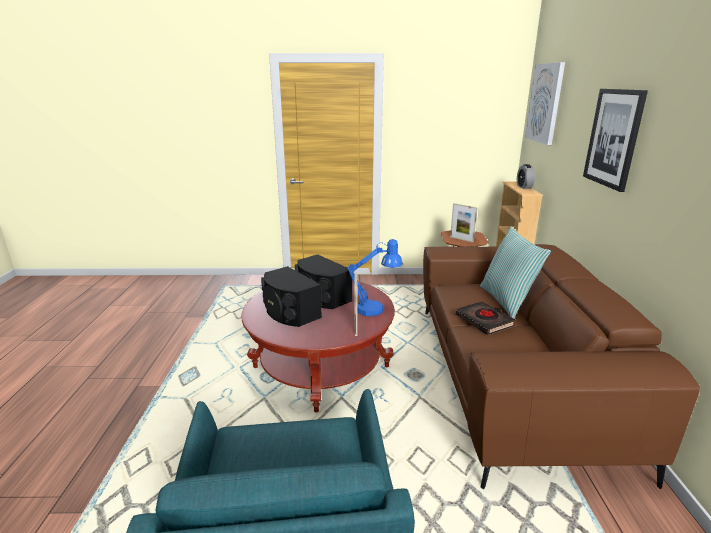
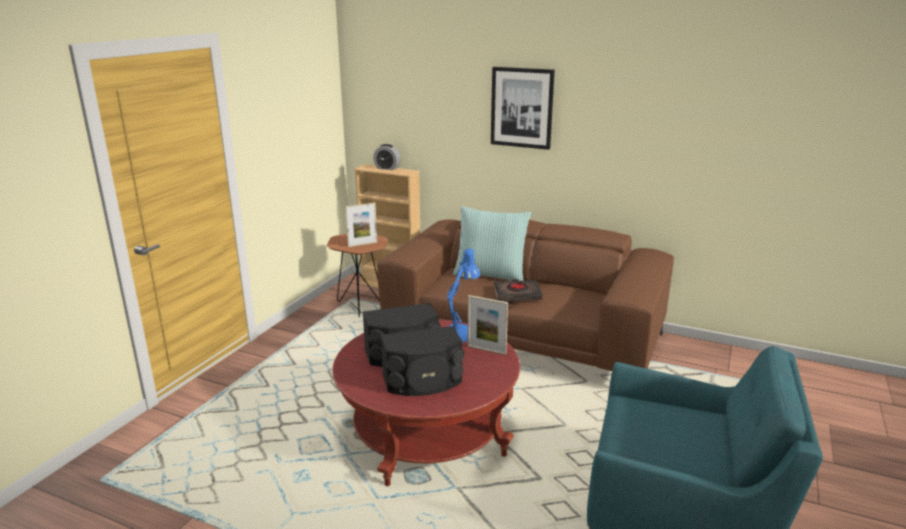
camera: 65 degrees left, 0 degrees up
picture [525,62,565,145] -> none

